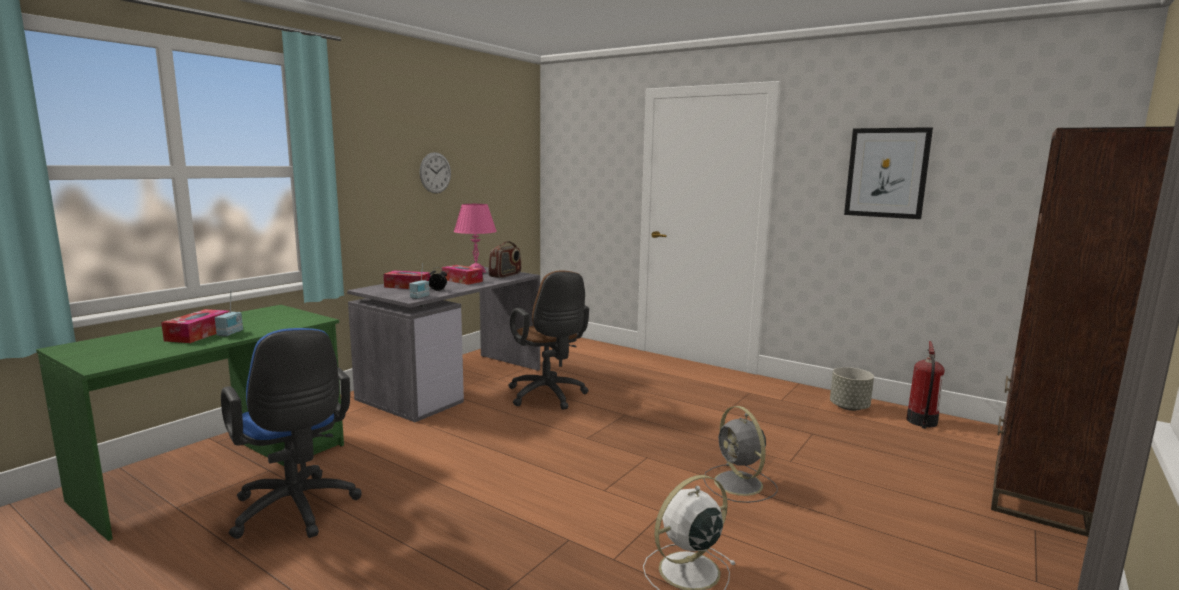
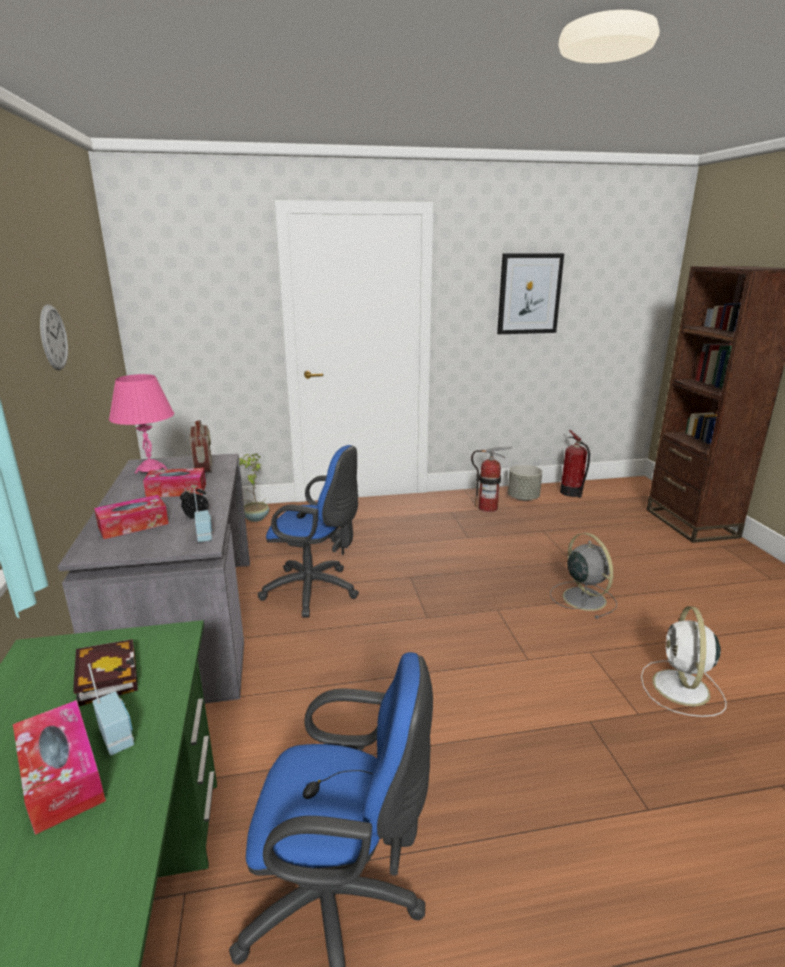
camera: 45 degrees left, 10 degrees up
brown office chair [508,271,589,410] -> blue office chair [258,445,359,618]
grey fan [703,406,778,503] -> grey fan turned 135 degrees counterclockwise [550,533,617,619]
none -> book [73,639,138,706]
none -> potted plant [239,453,269,522]
none -> fire extinguisher [471,447,512,512]

